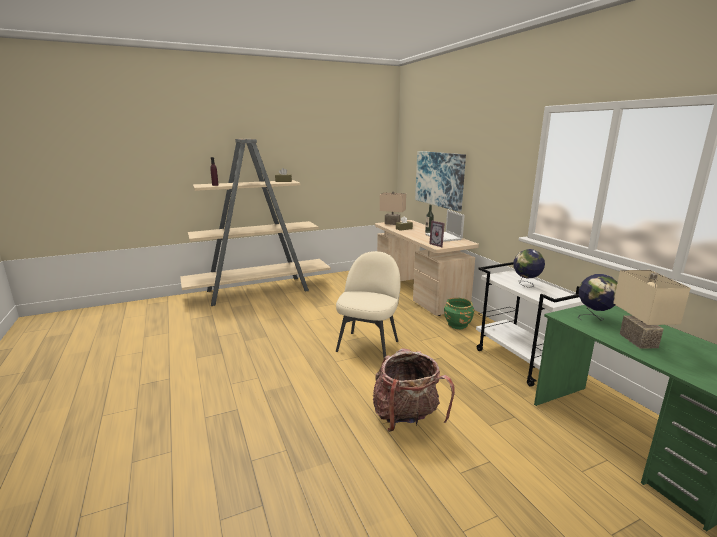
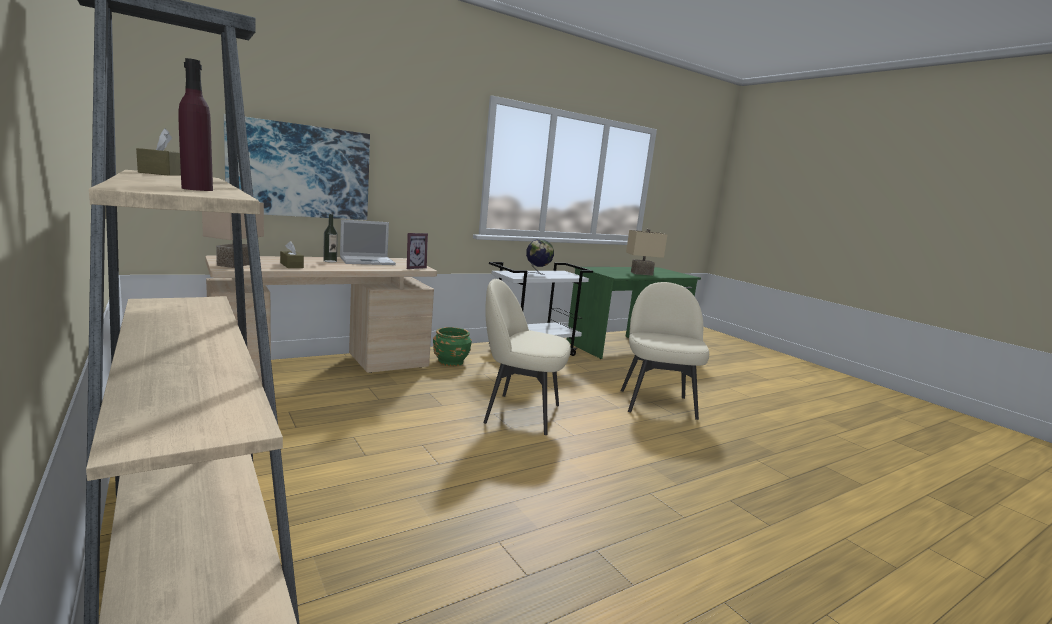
camera: 100 degrees left, 5 degrees down
backpack [373,348,455,432] -> beige chair [621,282,709,420]
globe [578,274,618,321] -> none

